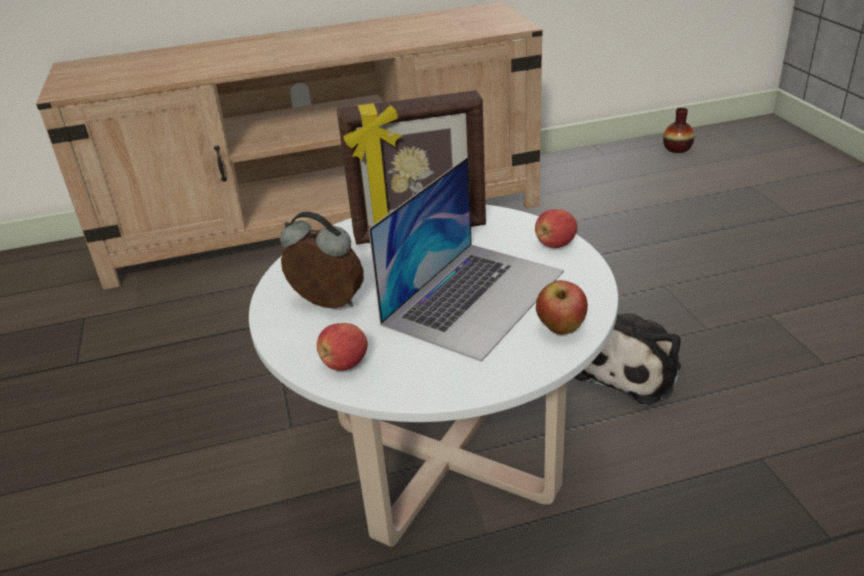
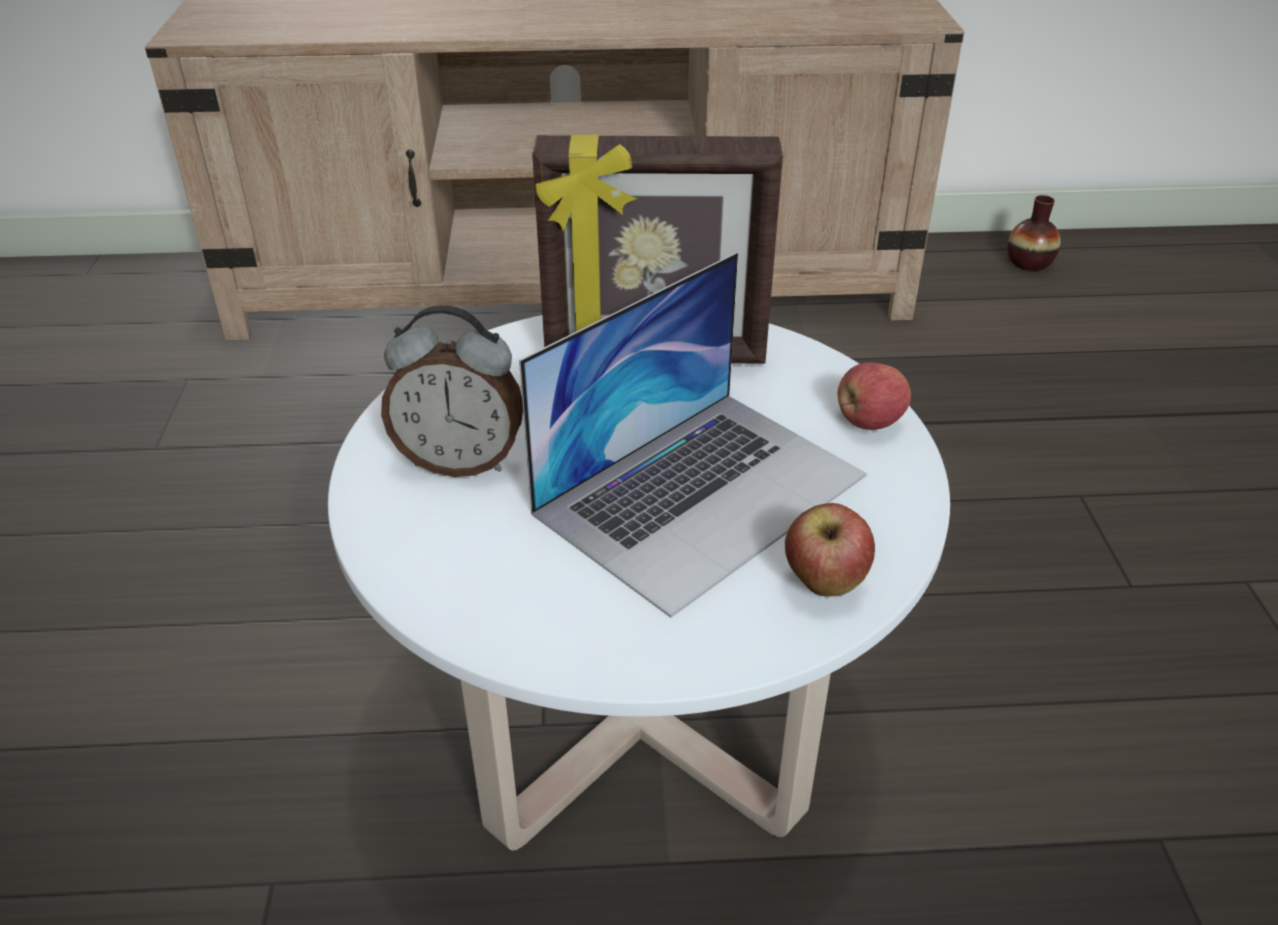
camera: 10 degrees right, 5 degrees up
alarm clock [280,212,364,308] -> alarm clock turned 150 degrees clockwise [381,305,523,477]
apple [317,323,368,371] -> none
plush toy [574,313,681,405] -> none
vase [663,108,694,153] -> vase moved to [1008,195,1061,271]

